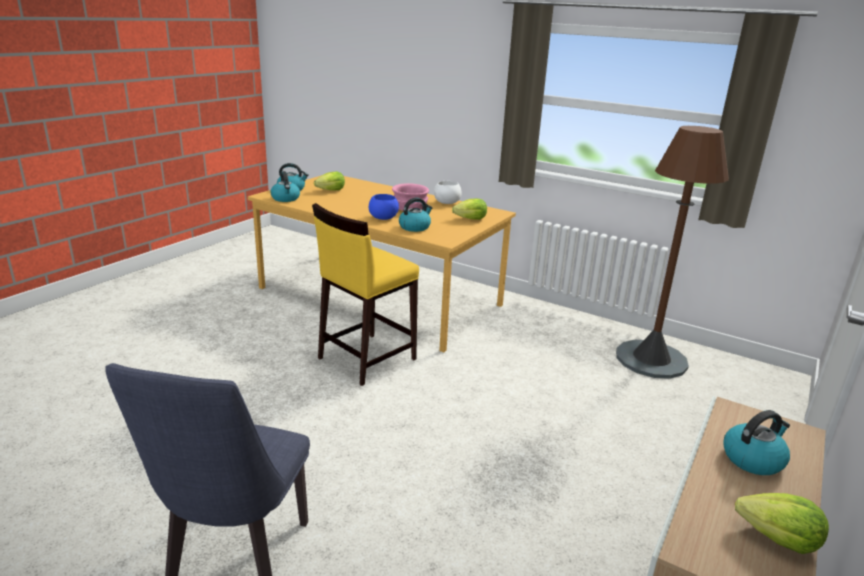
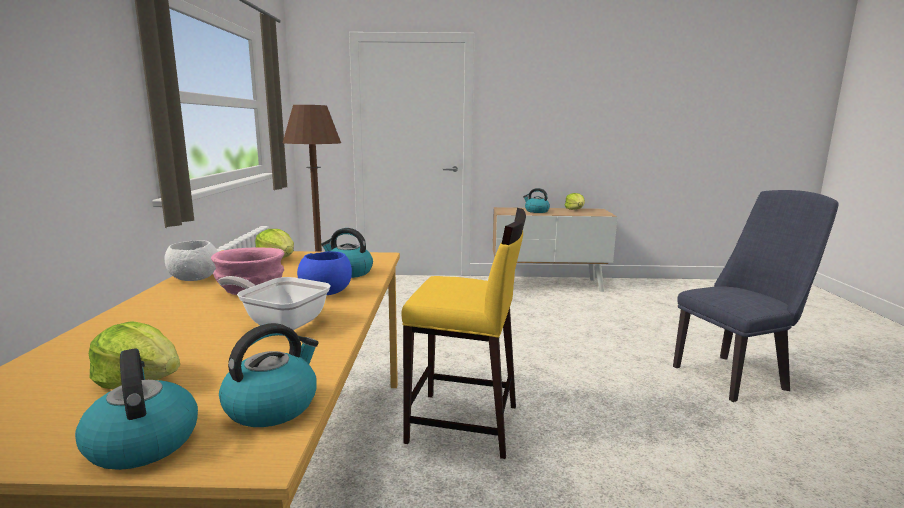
camera: 120 degrees left, 10 degrees down
none -> frying pan [218,276,331,330]

